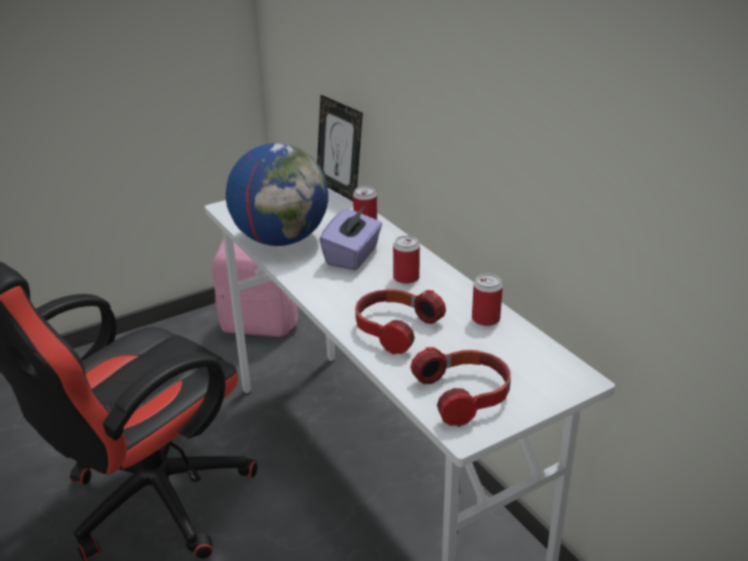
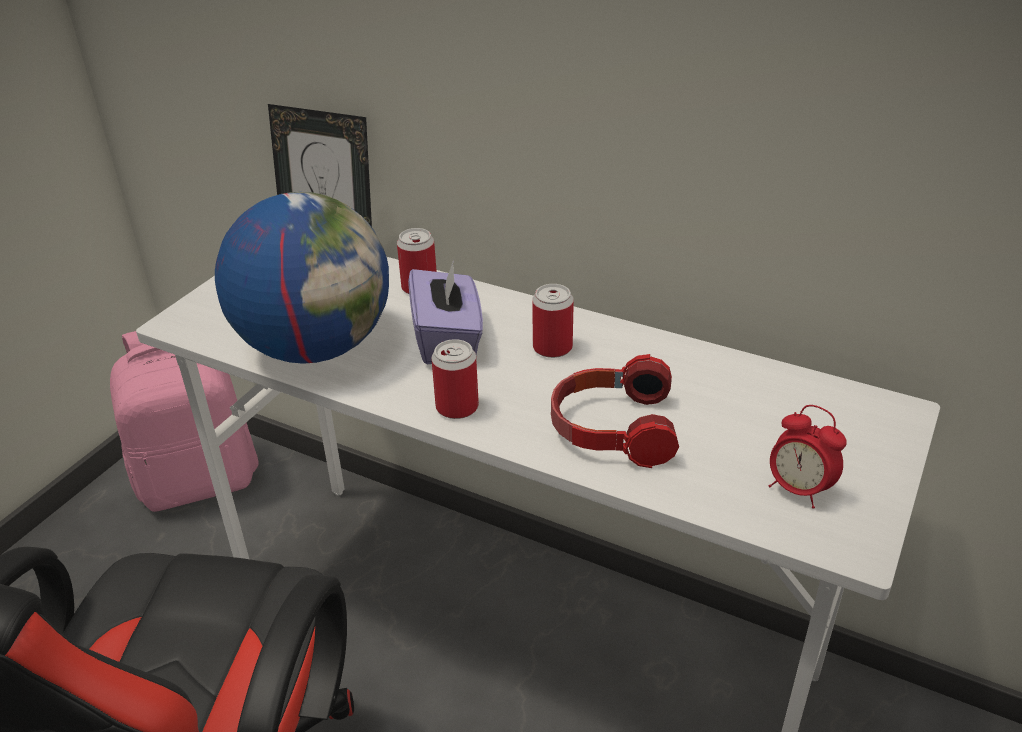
camera: 30 degrees left, 5 degrees up
headphones [410,347,511,427] -> alarm clock [769,405,847,509]
can [472,274,503,326] -> can moved to [431,339,479,419]

